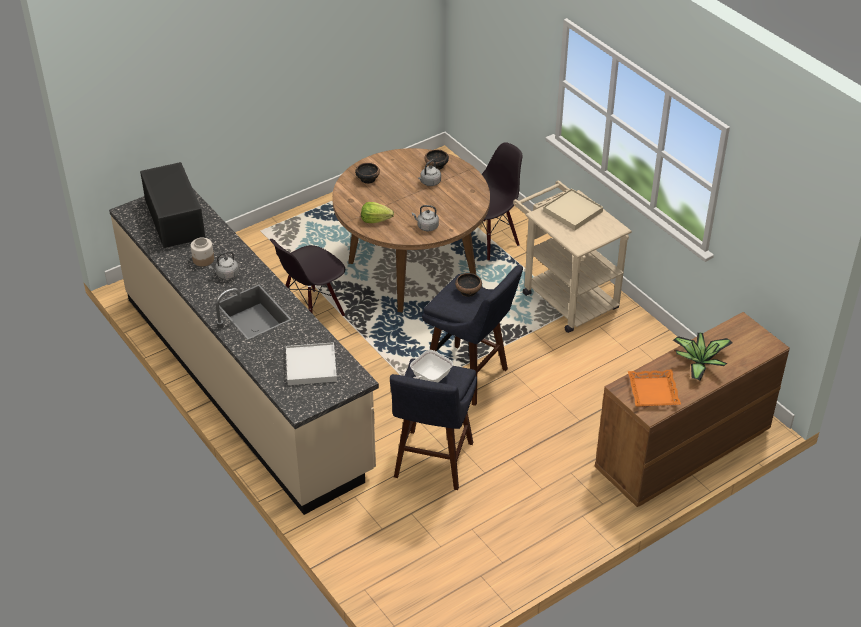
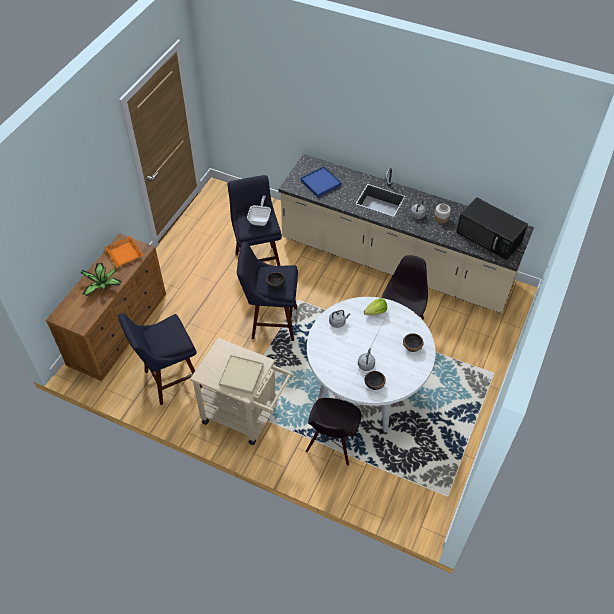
camera: 150 degrees right, 10 degrees up
white tray [286,342,337,385] -> blue tray [301,167,341,197]
brown dining table [332,148,490,312] -> white dining table [307,297,436,433]
none -> blue stool [118,313,202,405]

